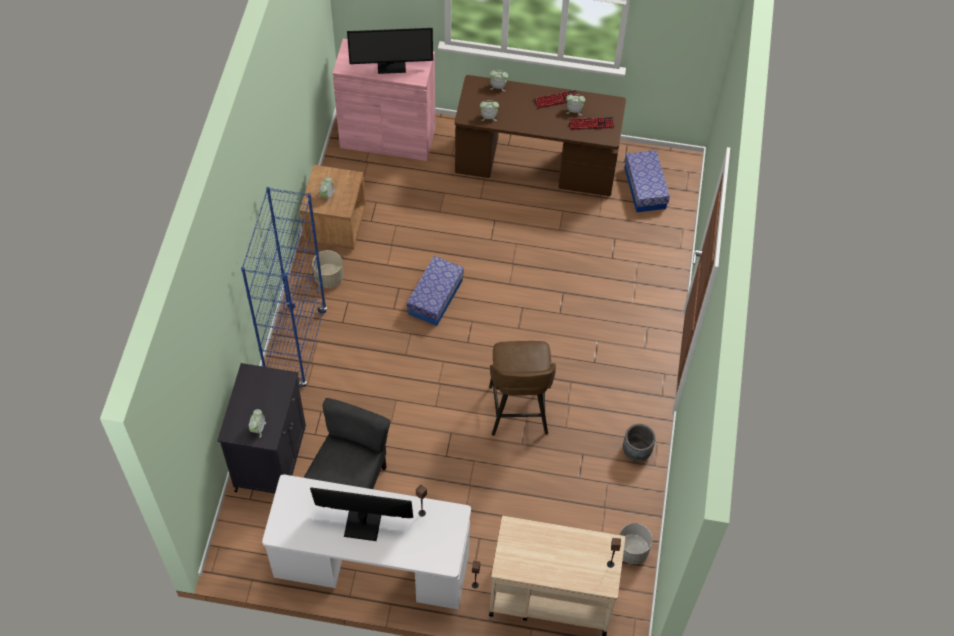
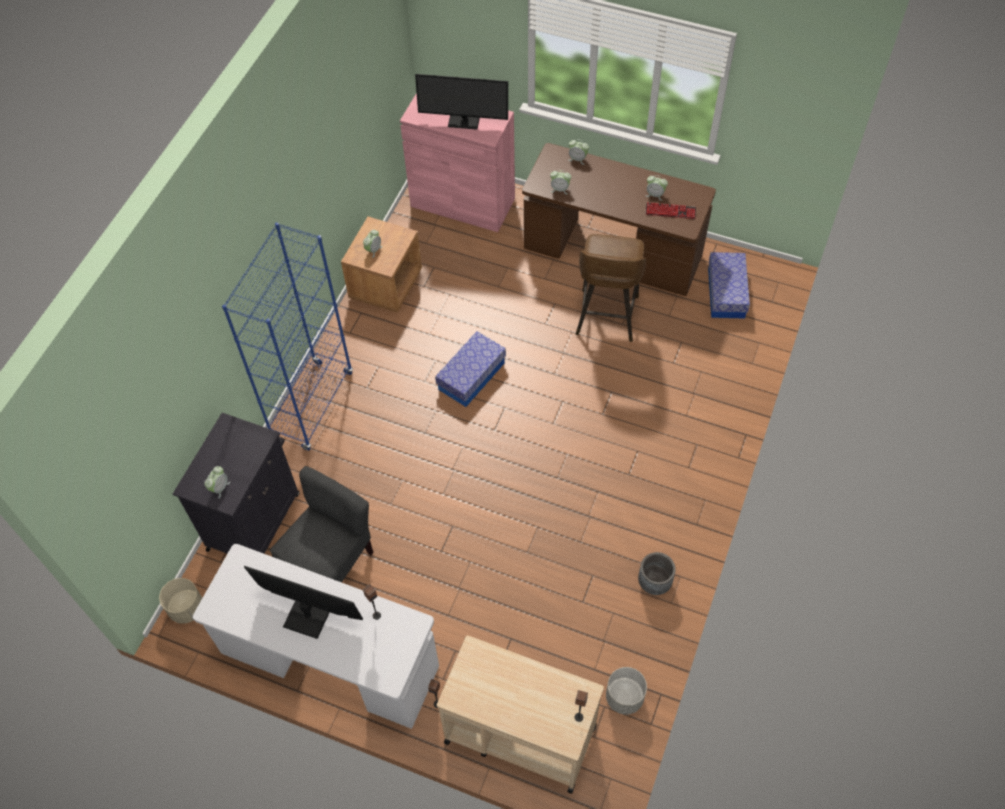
camera: 15 degrees right, 0 degrees up
beige planter [312,250,344,288] -> beige planter moved to [159,578,202,624]
brown stool [489,341,556,436] -> brown stool moved to [576,234,646,342]
keyboard [534,90,578,109] -> none

